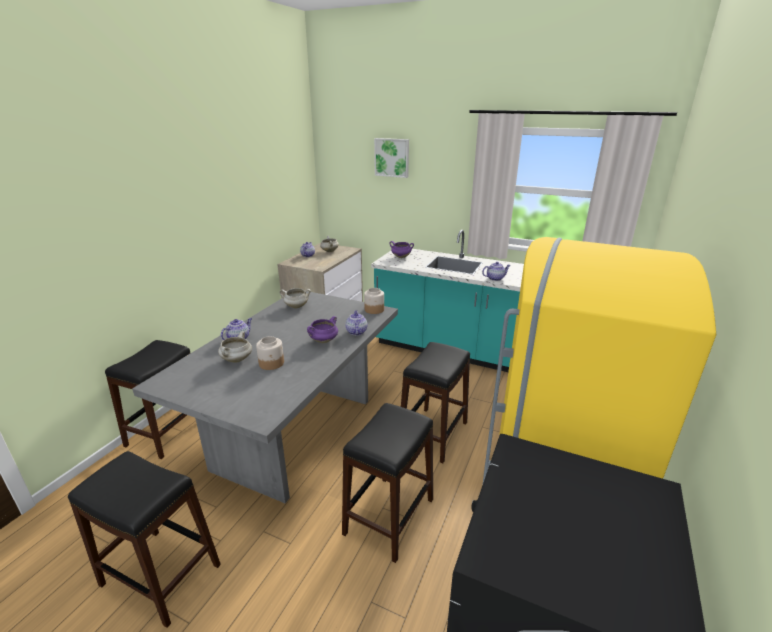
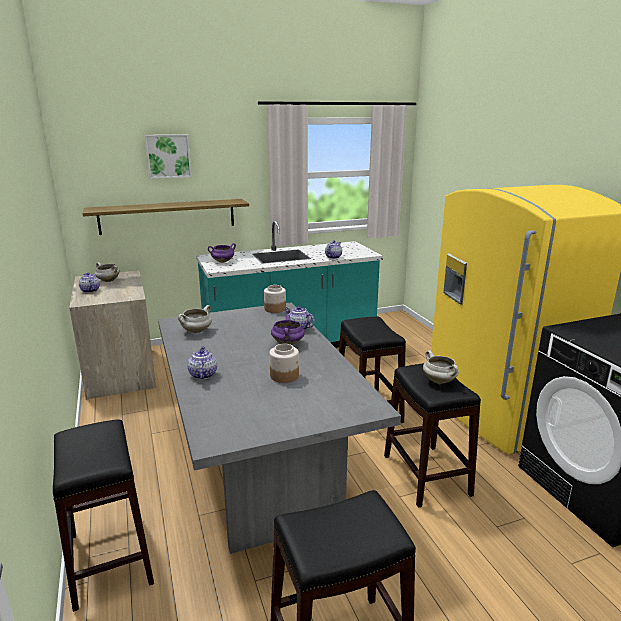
camera: 45 degrees left, 5 degrees down
white cooking pot [218,331,252,363] -> white cooking pot moved to [423,351,459,384]
none -> shelf [82,199,249,235]

